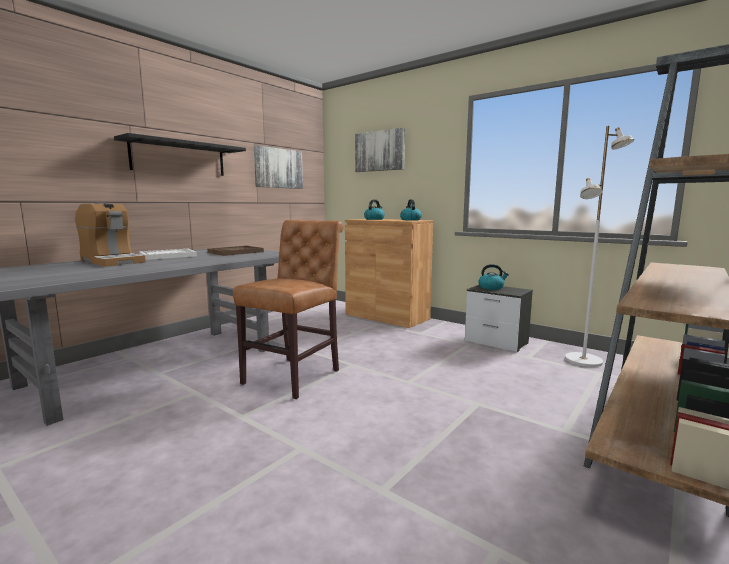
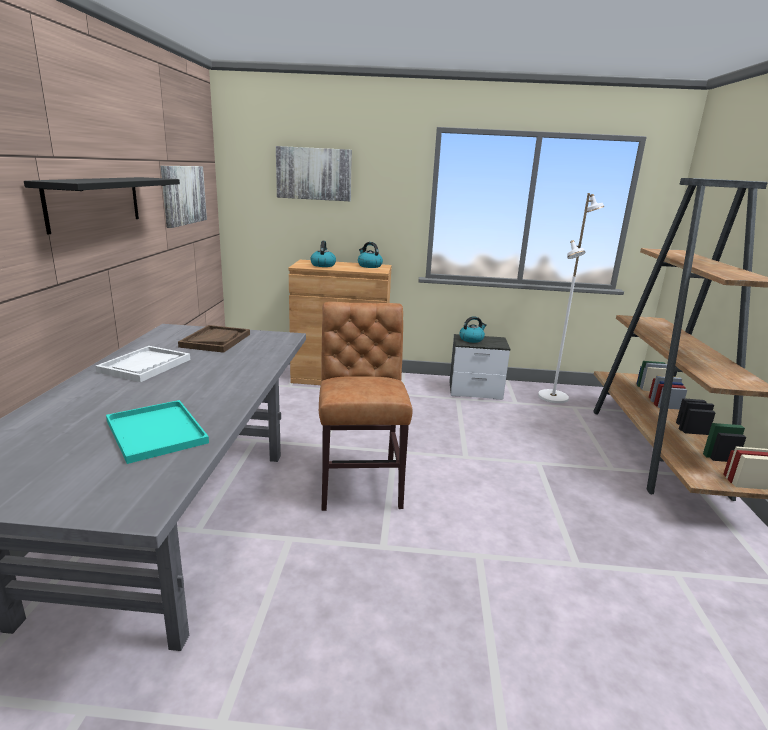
camera: 35 degrees left, 10 degrees up
coffee machine [75,202,146,267] -> none
none -> turquoise tray [106,400,209,464]

